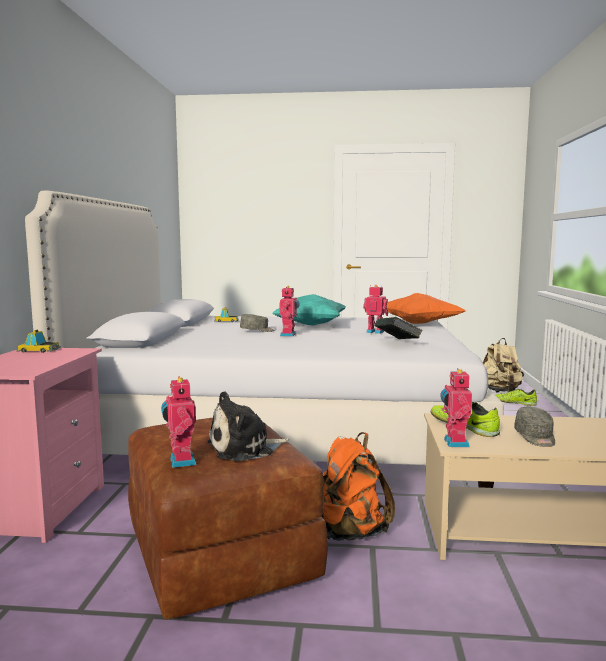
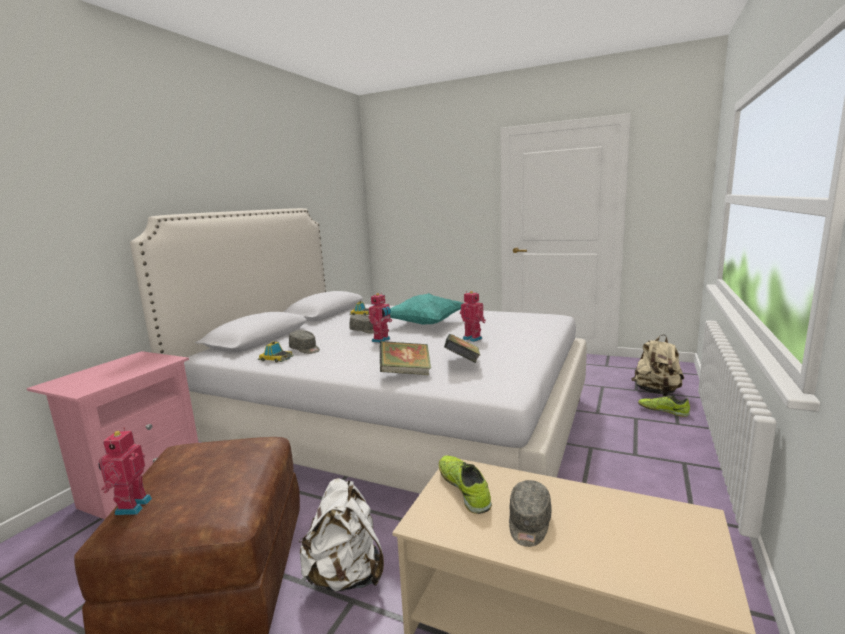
camera: 20 degrees right, 5 degrees up
toy car [16,330,61,353] -> toy car moved to [258,341,294,363]
plush toy [207,391,289,461] -> none
orange backpack [321,432,395,541] -> white backpack [299,478,384,592]
orange pillow [387,293,466,324] -> none
toy robot [440,368,472,447] -> none
none -> grey cap [289,330,320,354]
none -> book [380,341,431,375]

